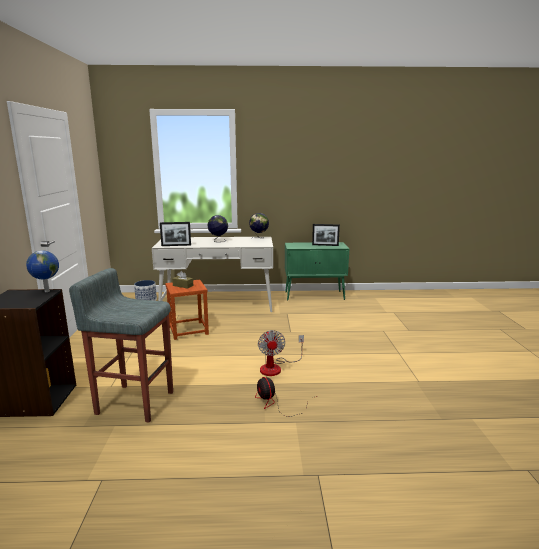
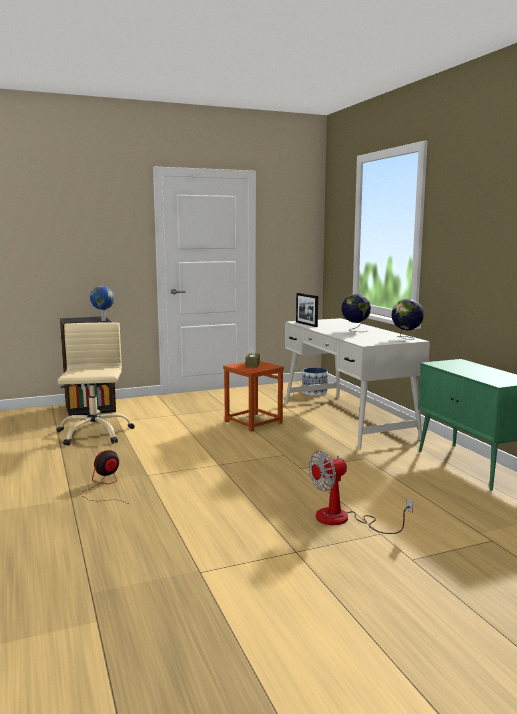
camera: 70 degrees right, 5 degrees down
grey stool [69,268,173,423] -> beige office chair [57,323,135,446]
fan [258,330,304,376] -> fan moved to [309,450,413,534]
picture frame [312,224,340,246] -> none

